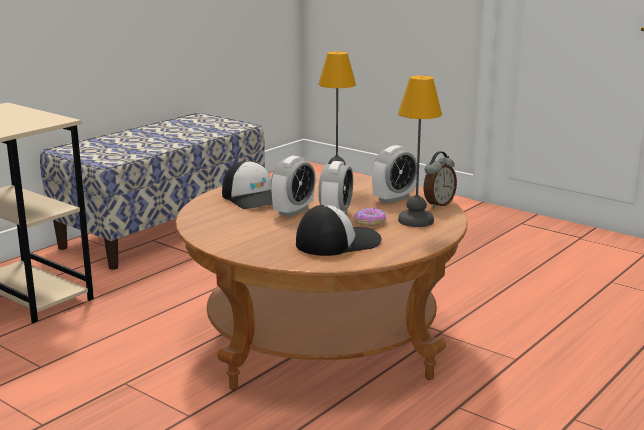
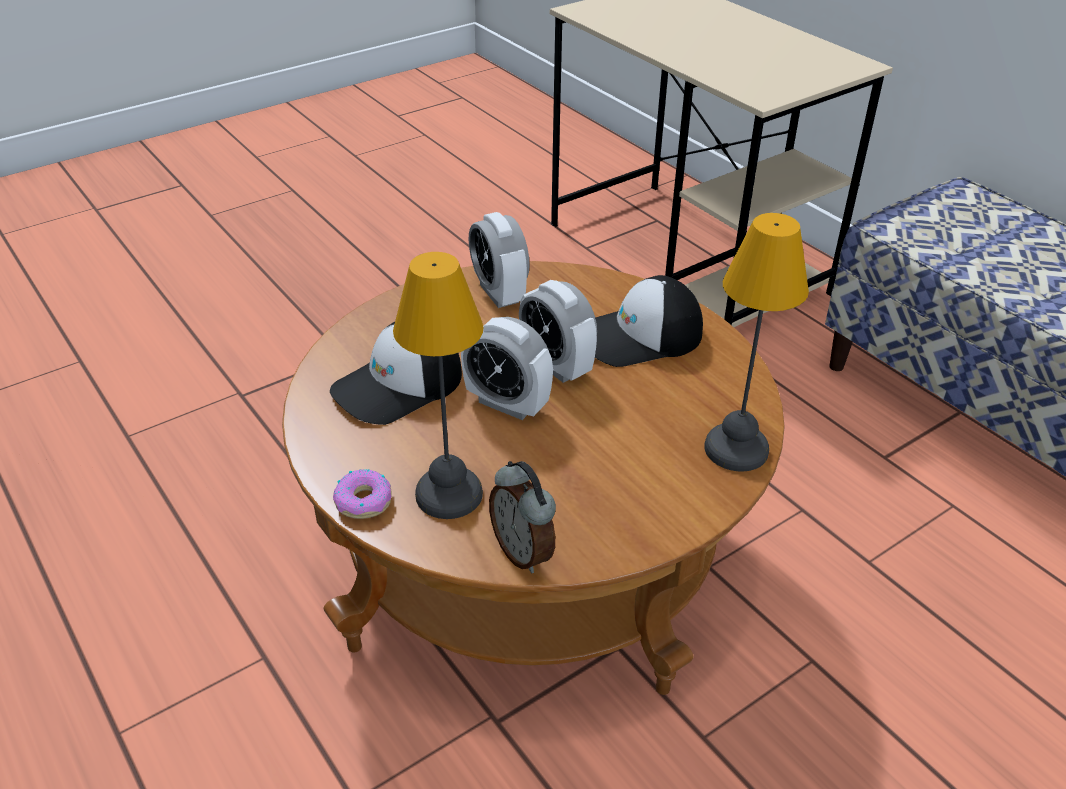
camera: 105 degrees right, 20 degrees up
cap [296,205,382,256] -> cap turned 60 degrees clockwise [330,322,462,425]
donut [354,208,386,226] -> donut moved to [333,469,391,519]
alarm clock [372,145,417,204] -> alarm clock moved to [469,212,530,308]

